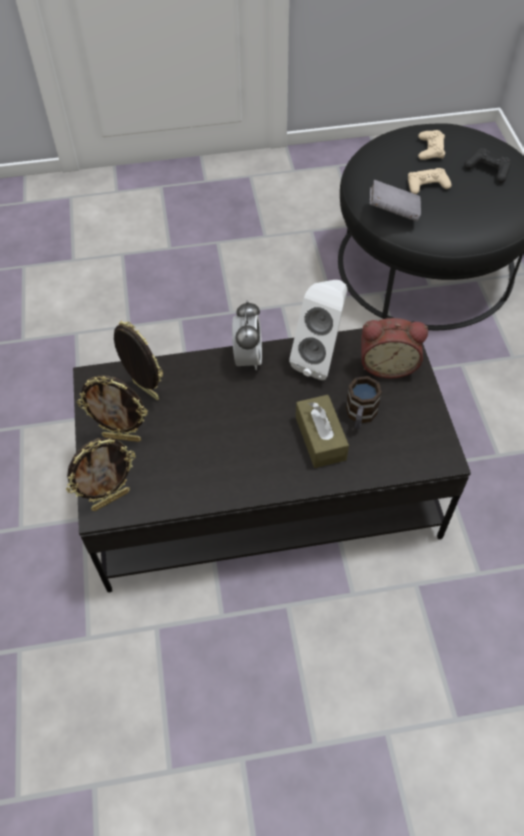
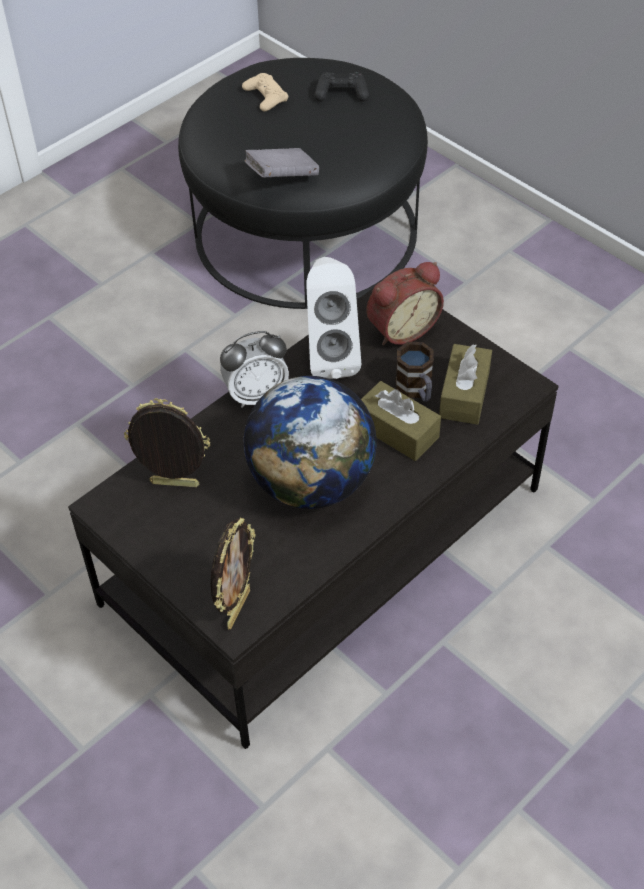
camera: 35 degrees left, 5 degrees down
picture frame [77,375,148,442] -> none
alarm clock [232,301,262,370] -> alarm clock turned 105 degrees clockwise [220,331,289,408]
beige game controller [408,168,452,194] -> none
none -> globe [244,376,377,509]
none -> brown tissue box [439,344,492,425]

